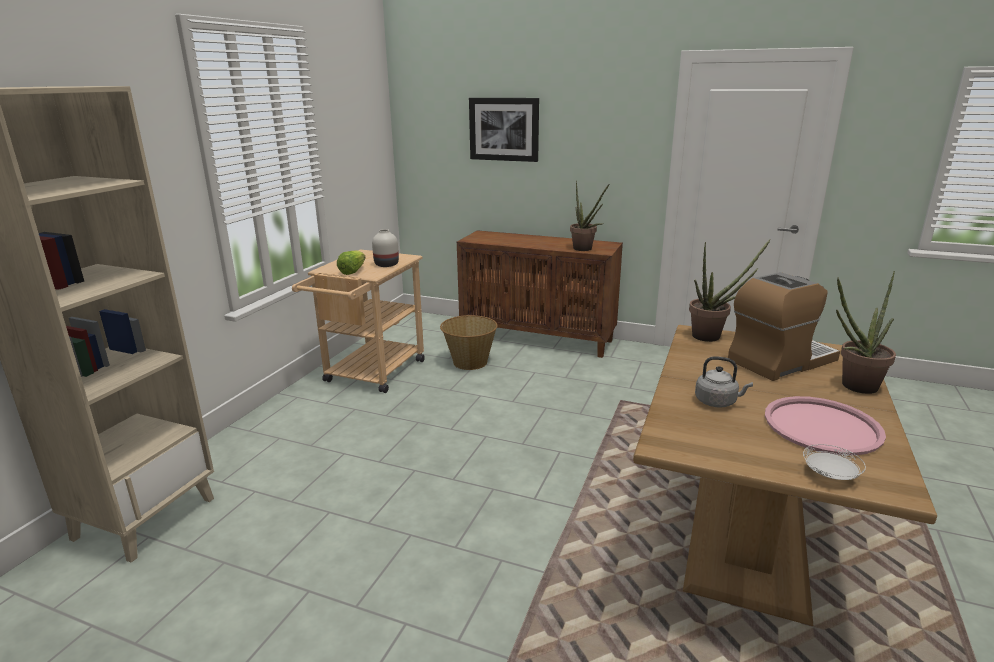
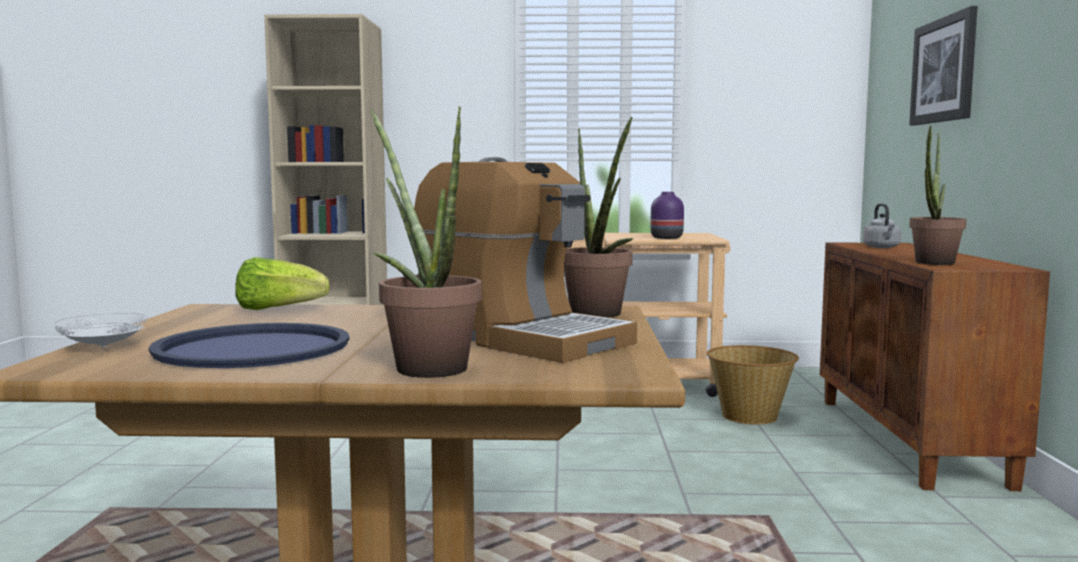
camera: 70 degrees right, 15 degrees down
lettuce [337,250,365,275] -> lettuce moved to [235,257,329,310]
white vase [372,229,399,267] -> purple vase [651,192,684,239]
grey kettle [695,356,753,408] -> grey kettle moved to [863,203,901,248]
pink tray [765,396,886,456] -> blue tray [149,323,349,368]

